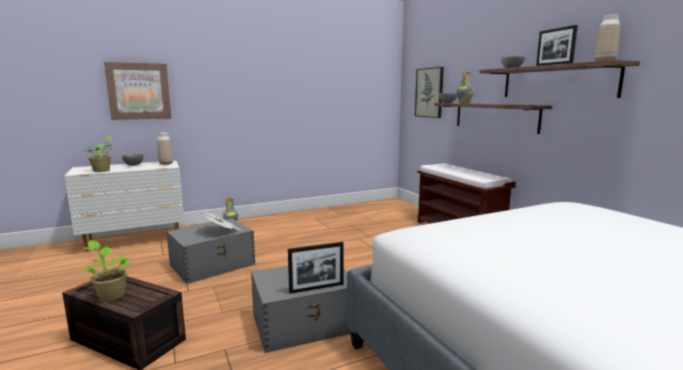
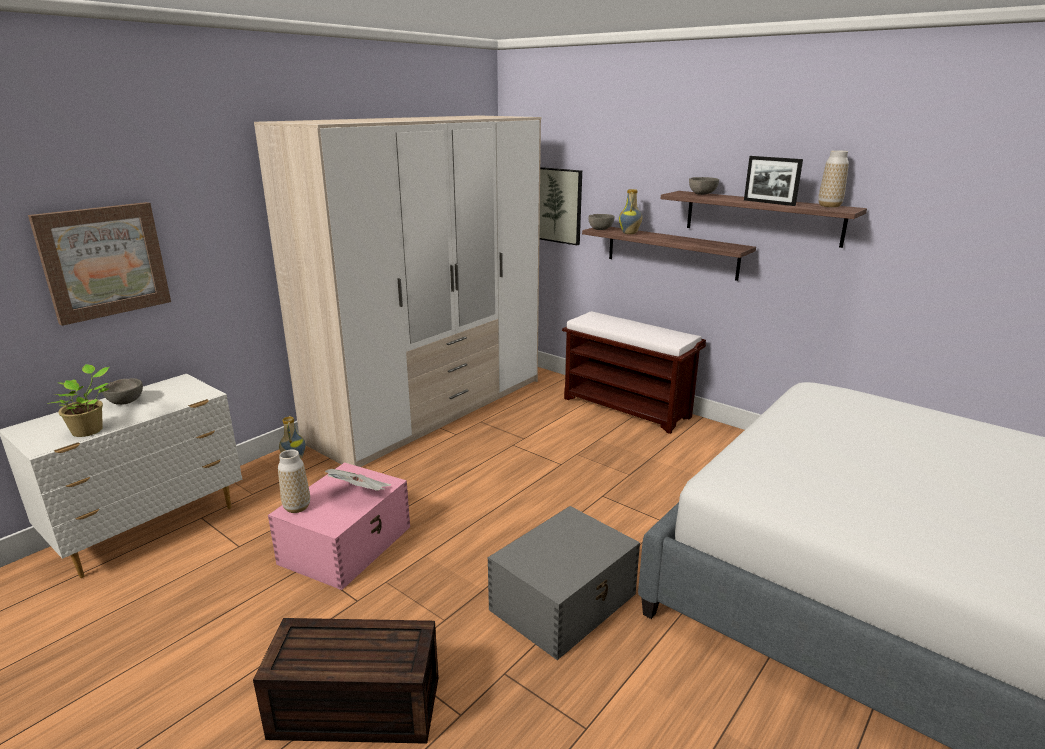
camera: 25 degrees left, 10 degrees up
potted plant [81,240,131,302] -> none
vase [157,132,173,165] -> vase moved to [278,449,310,513]
grey storage box [166,218,255,284] -> pink storage box [268,462,410,590]
picture frame [288,242,344,294] -> none
none -> wardrobe [254,115,542,467]

